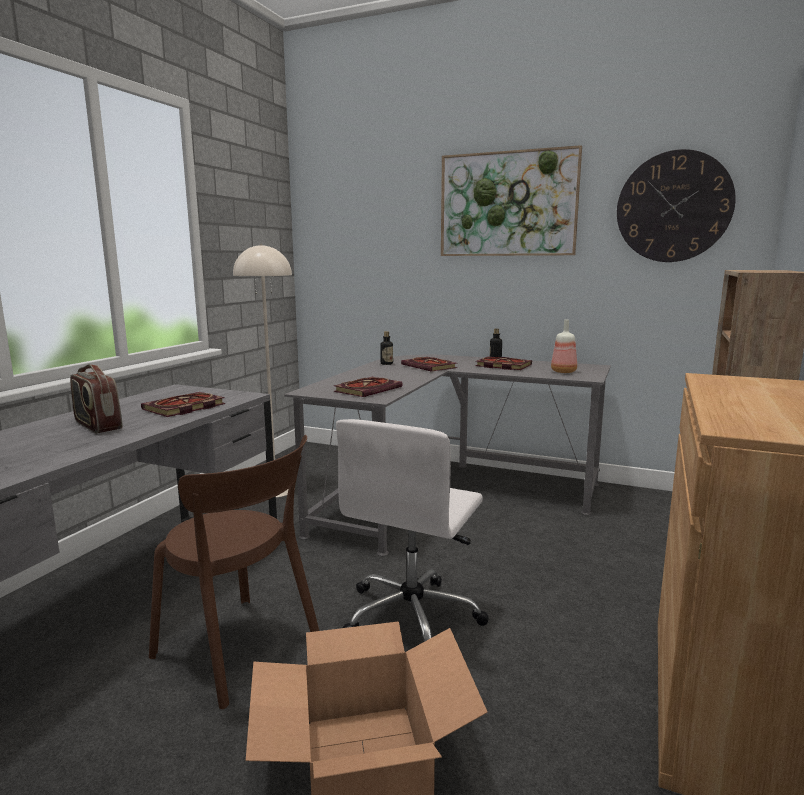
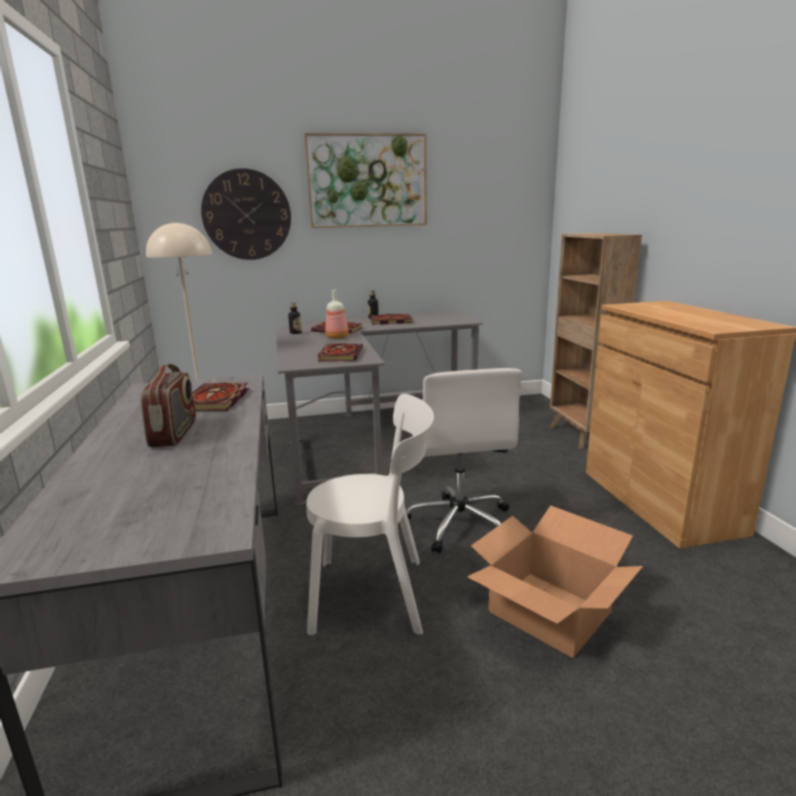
camera: 35 degrees left, 5 degrees up
radio [70,364,122,434] -> radio turned 105 degrees counterclockwise [140,364,196,447]
brown chair [149,435,319,709] -> white chair [306,394,434,635]
bottle [551,320,577,373] -> bottle moved to [325,290,349,339]
wall clock [617,149,735,262] -> wall clock moved to [201,168,291,260]

